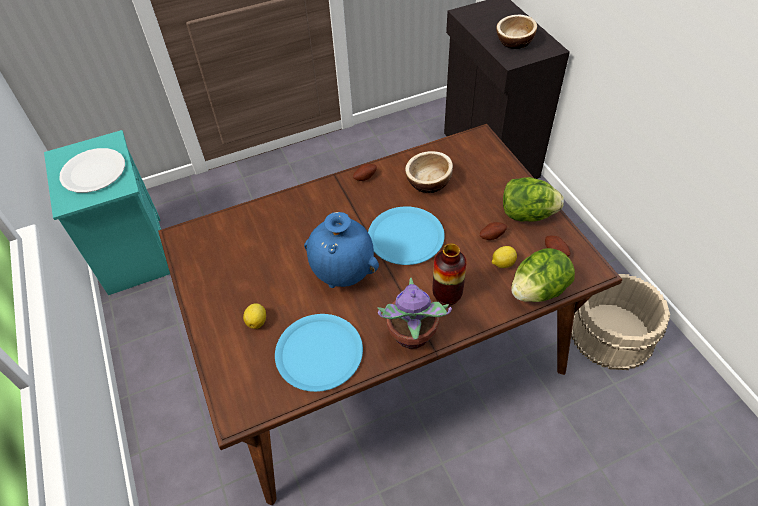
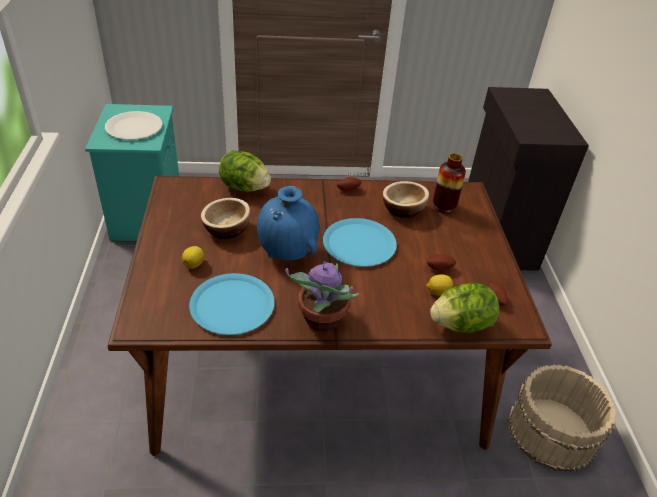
camera: 15 degrees right, 10 degrees down
vase [433,243,467,306] -> vase moved to [433,154,466,213]
bowl [496,15,537,49] -> bowl moved to [201,198,250,239]
lettuce [503,177,564,222] -> lettuce moved to [219,150,271,192]

